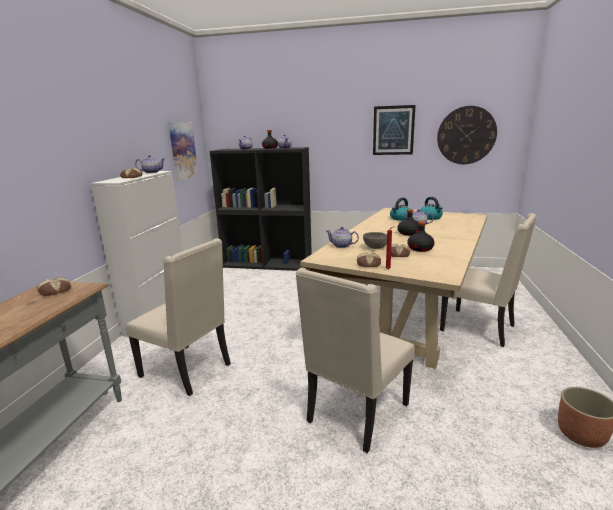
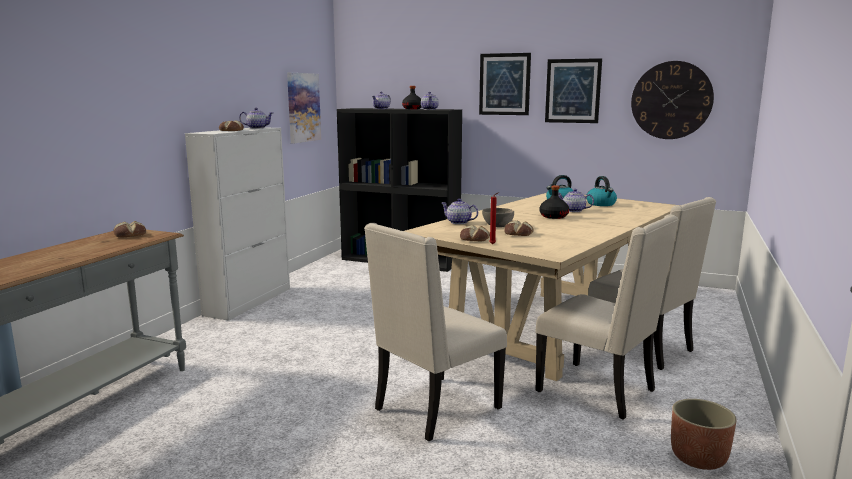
camera: 10 degrees right, 5 degrees down
beige chair [126,238,231,396] -> beige chair moved to [535,214,679,419]
black bottle [408,221,435,252] -> none
none -> picture [479,53,531,115]

